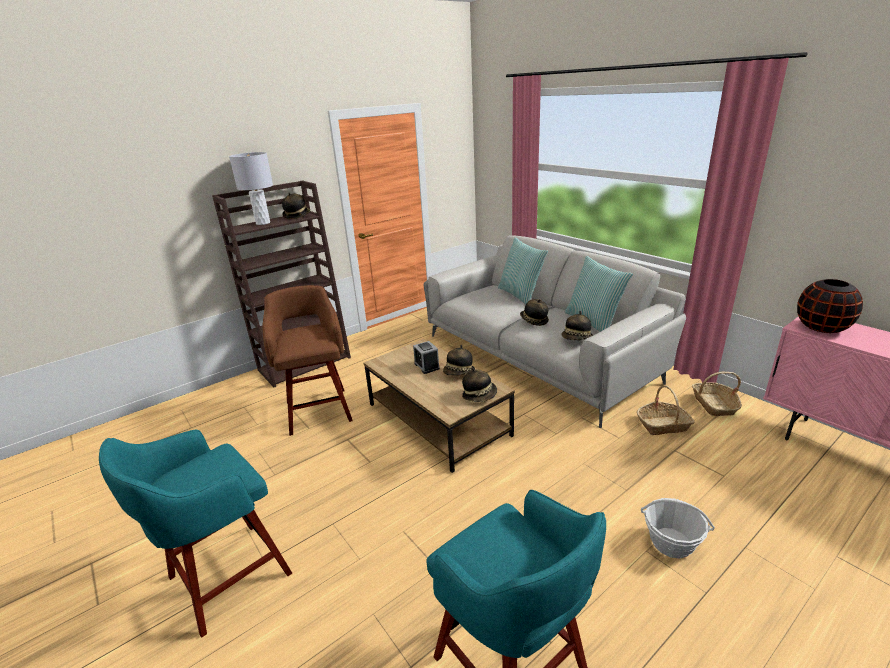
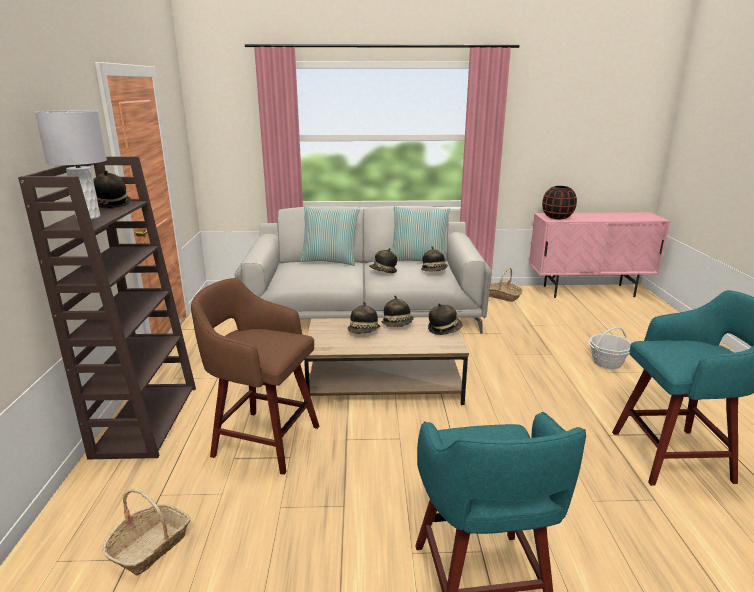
camera: 55 degrees left, 5 degrees down
alarm clock [413,341,440,374] -> hat [348,302,380,334]
basket [637,386,695,435] -> basket moved to [102,489,191,576]

